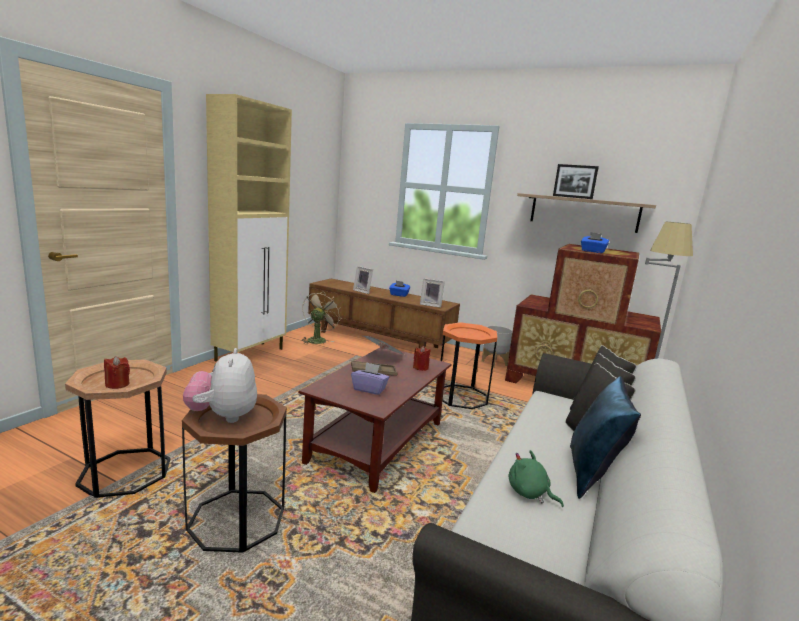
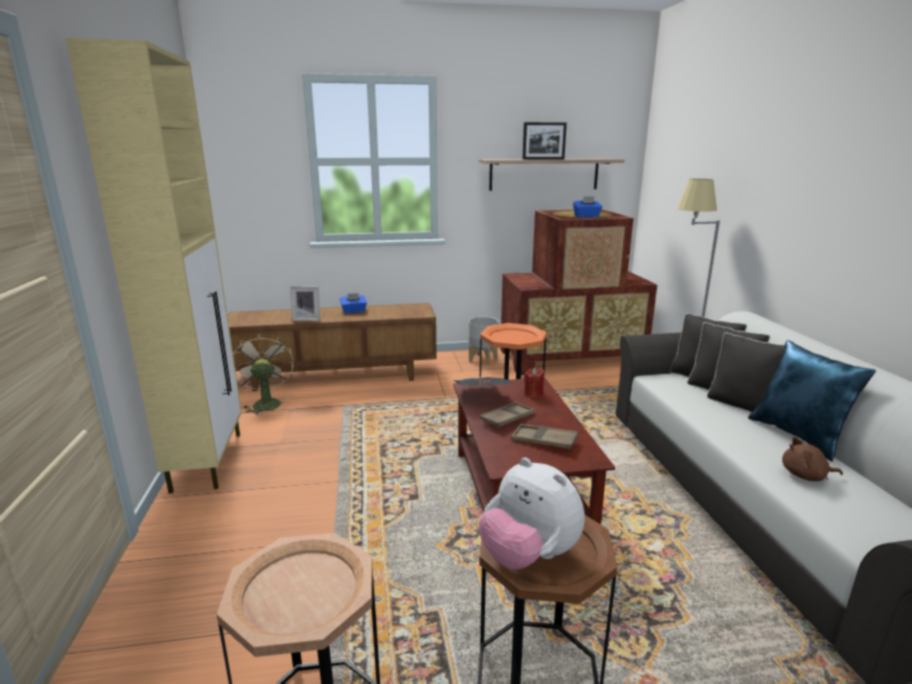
camera: 35 degrees left, 5 degrees up
red candle [104,356,130,389] -> none
purple tissue box [351,362,389,395] -> brown tray [511,424,578,449]
picture frame [420,278,445,308] -> none
green plush toy [509,450,564,507] -> brown plush toy [782,437,843,481]

